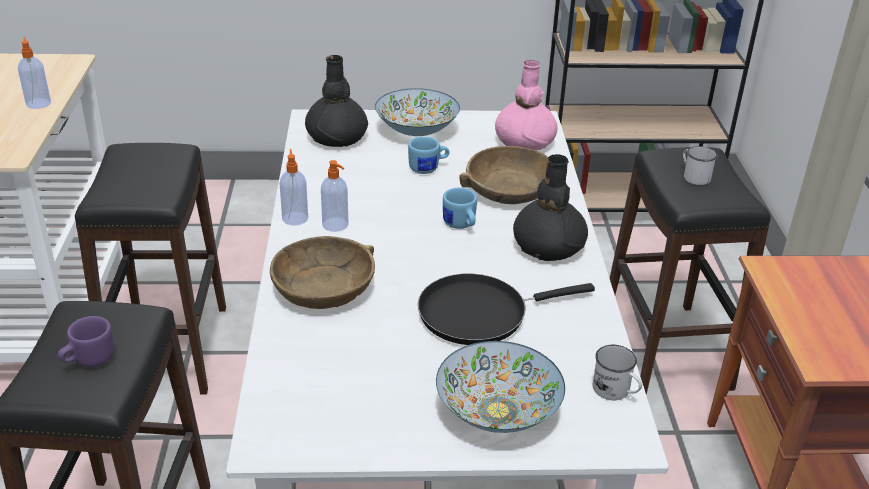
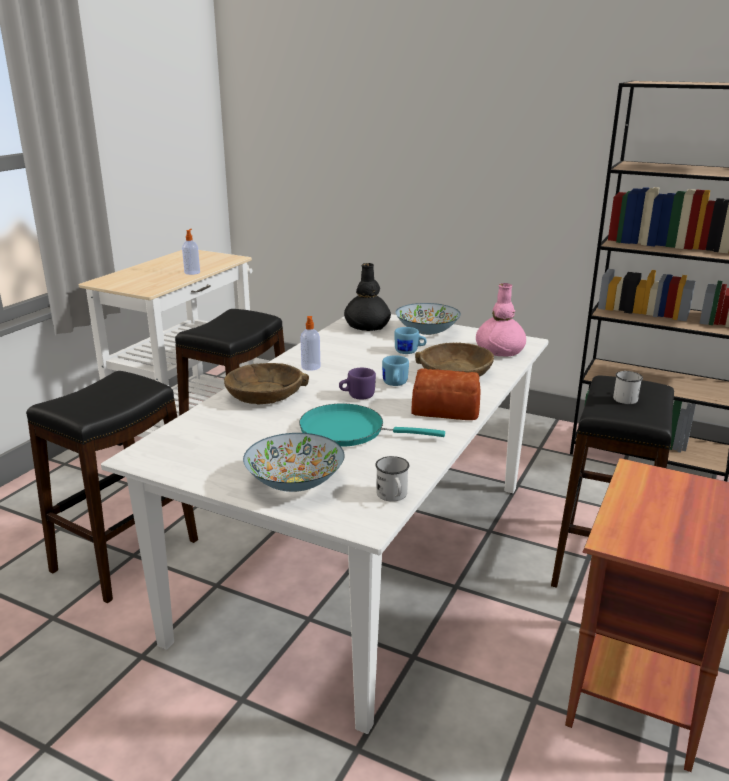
camera: 30 degrees right, 10 degrees down
purple mug [58,316,114,367] -> purple mug moved to [339,368,376,400]
soap dispenser [280,149,308,225] -> none
black frying pan [418,274,595,345] -> turquoise frying pan [299,403,445,447]
black vase [513,154,588,261] -> bread [411,368,481,420]

